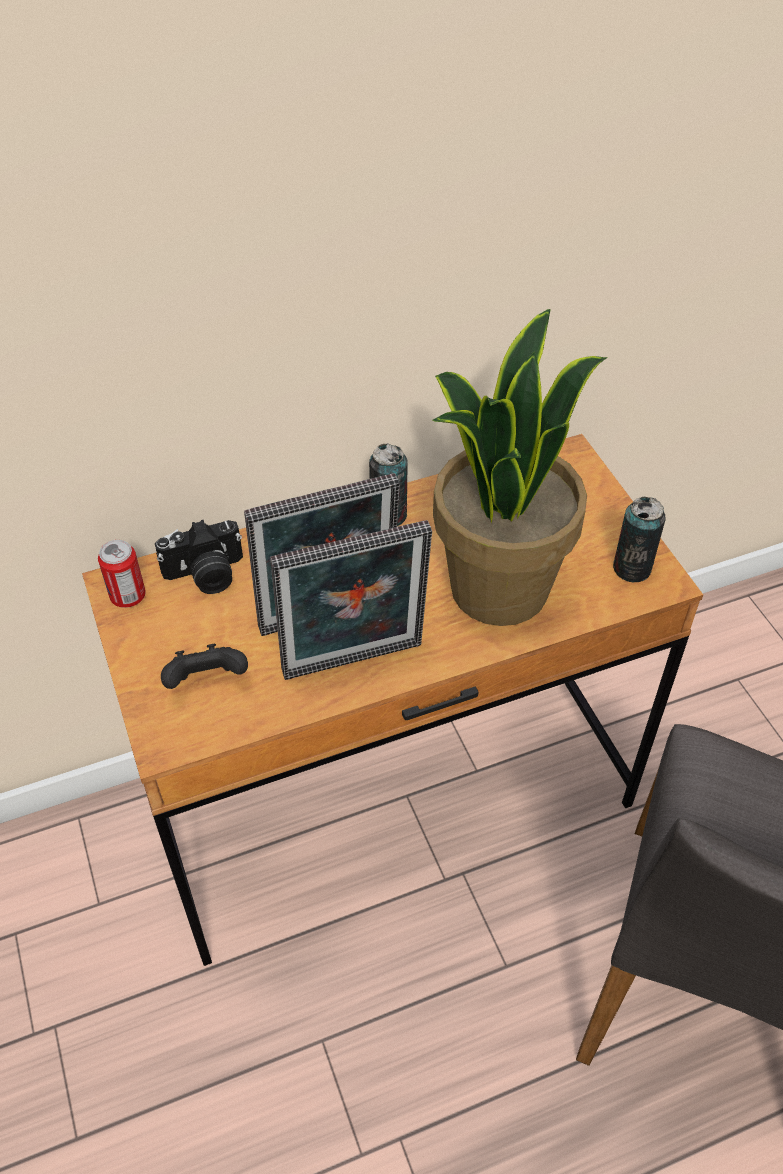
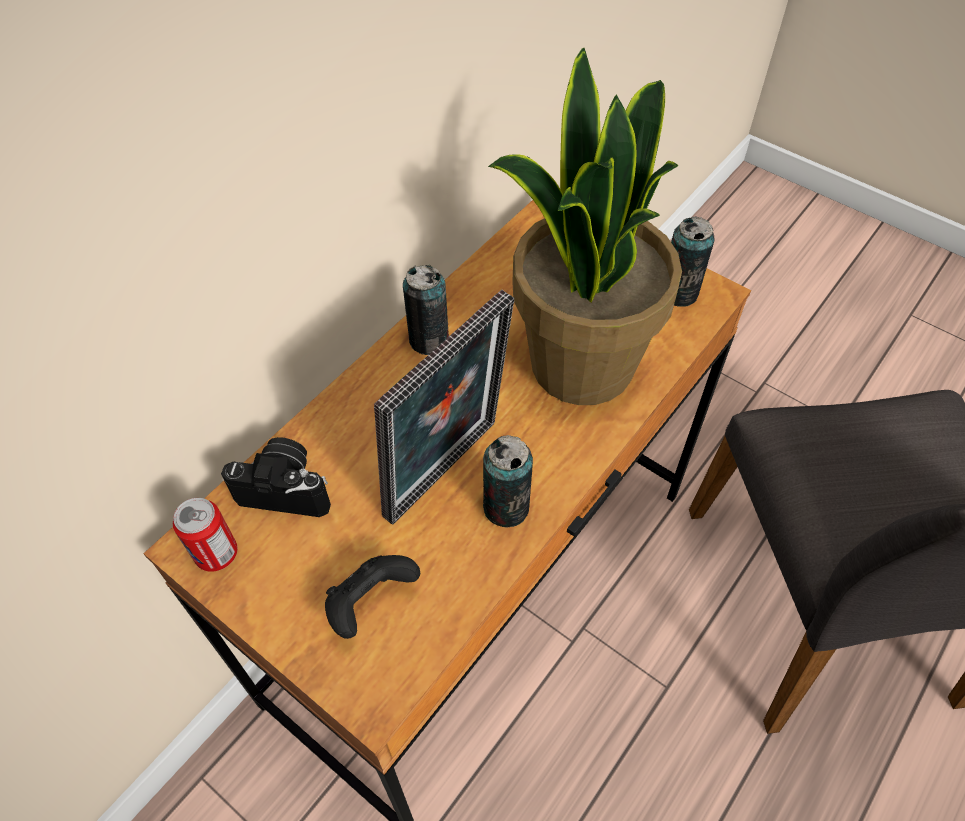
camera: 30 degrees left, 5 degrees up
camera [155,520,243,594] -> camera turned 120 degrees counterclockwise [221,437,331,517]
picture frame [270,520,432,680] -> can [483,435,533,527]

